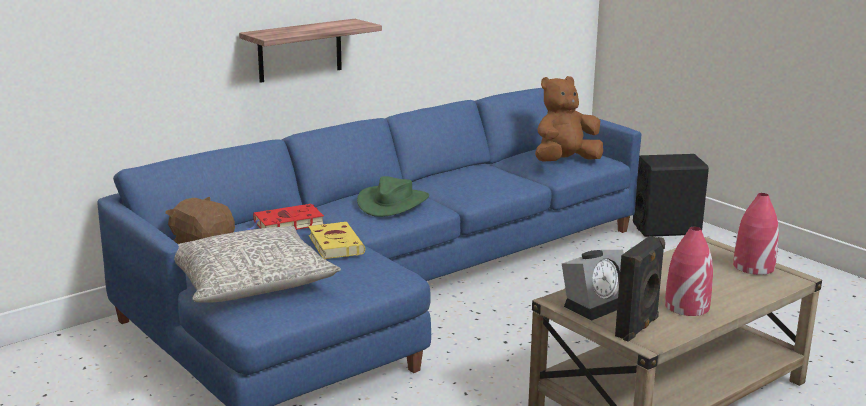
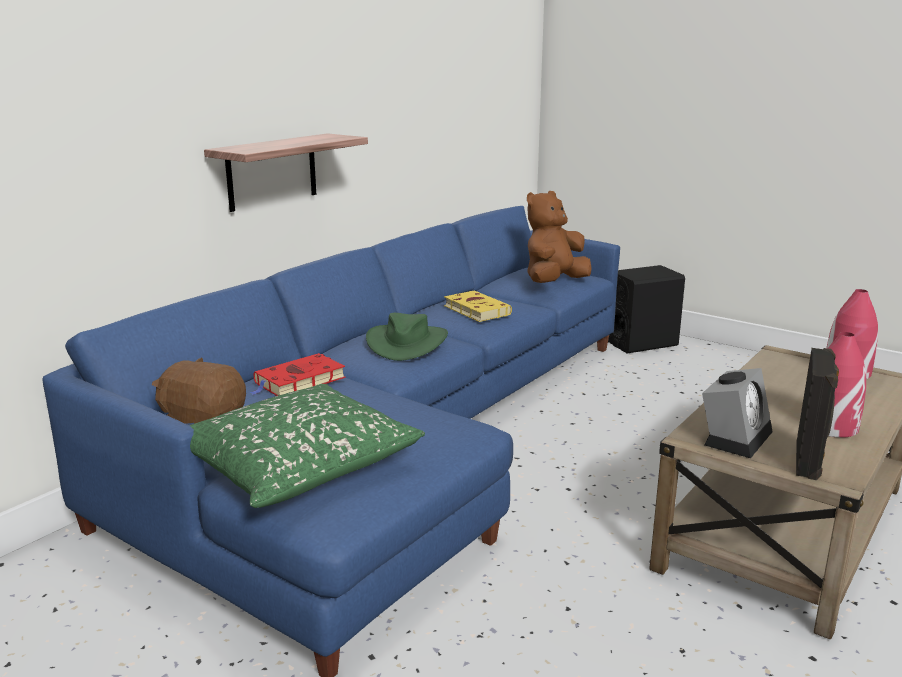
camera: 15 degrees left, 0 degrees up
grey pillow [174,226,341,303] -> green pillow [189,384,425,508]
yellow book [308,222,365,259] -> yellow book moved to [444,291,512,322]

